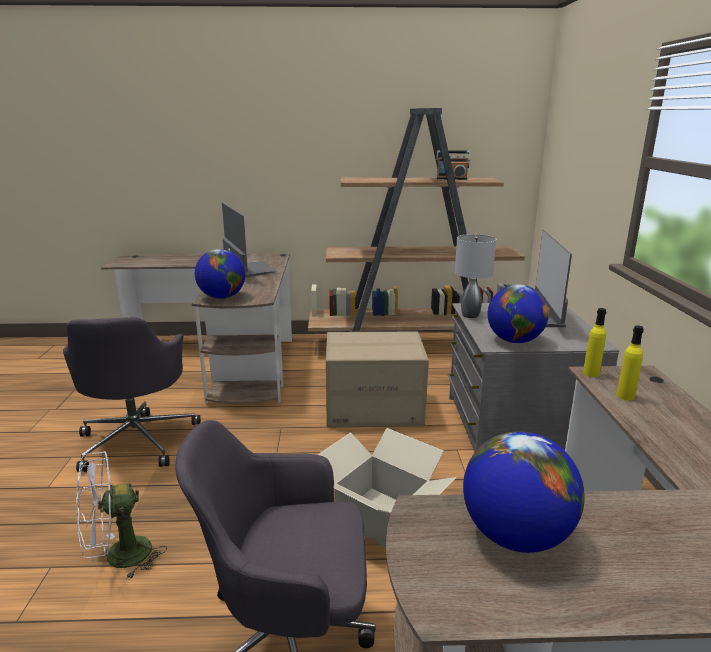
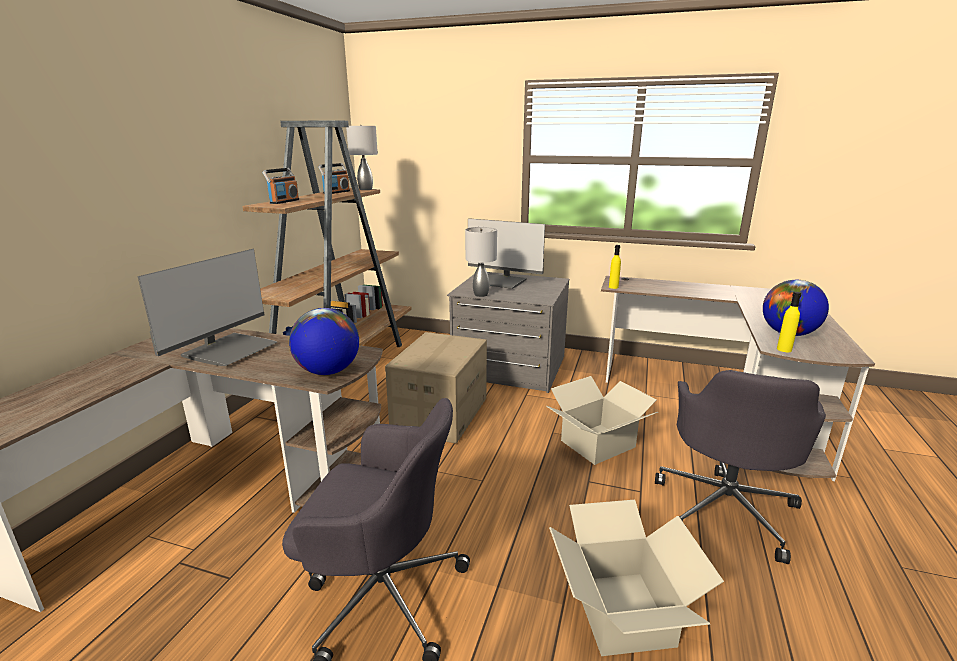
camera: 70 degrees left, 0 degrees up
white fan [77,451,167,580] -> cardboard box [549,500,724,656]
monitor [222,203,276,277] -> monitor turned 120 degrees clockwise [137,249,277,366]
globe [488,284,549,343] -> none
yellow bottle [616,325,644,401] -> yellow bottle moved to [777,292,801,352]
none -> radio [262,168,299,204]
none -> grey table lamp [346,125,378,190]

